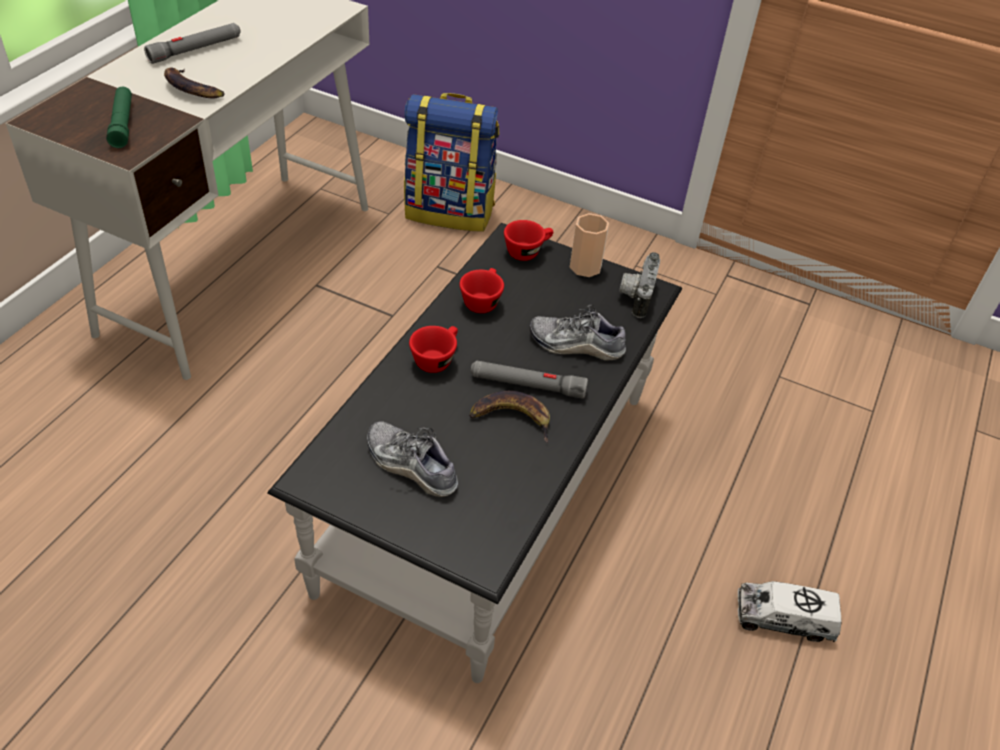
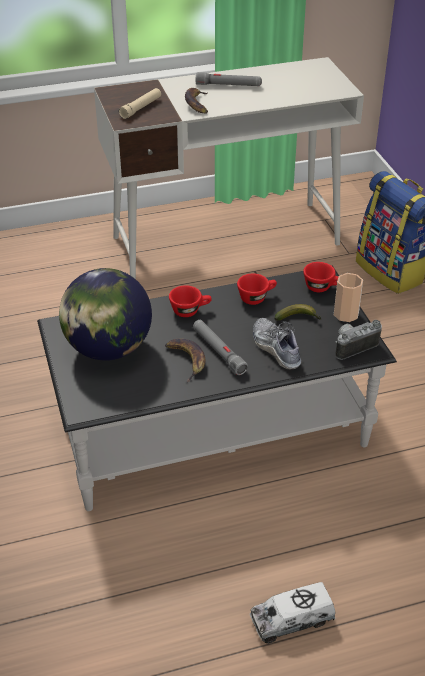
camera: 50 degrees right, 5 degrees down
green flashlight [106,87,132,148] -> beige flashlight [119,88,161,119]
shoe [367,421,458,497] -> globe [59,268,152,361]
toy truck [738,581,842,642] -> toy truck turned 75 degrees counterclockwise [250,582,335,643]
none -> banana [274,304,321,321]

